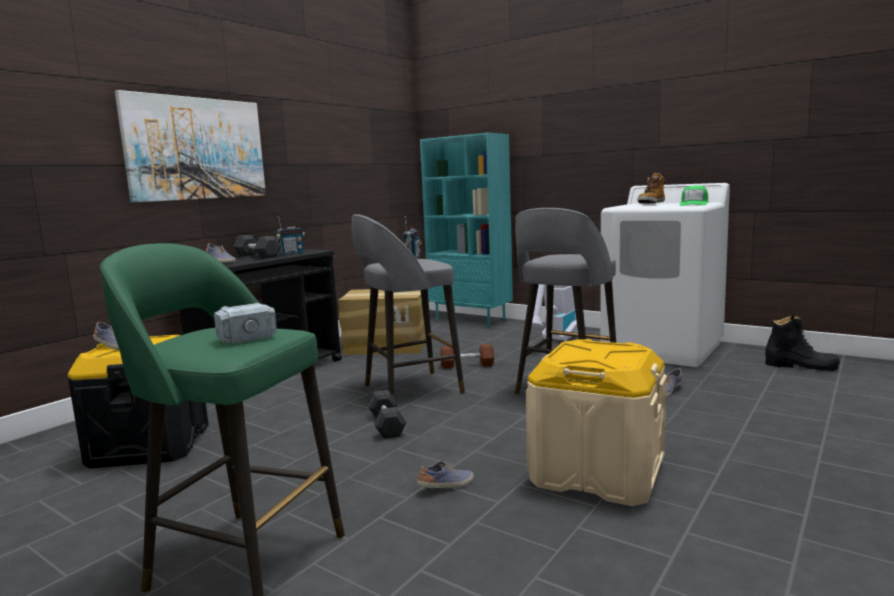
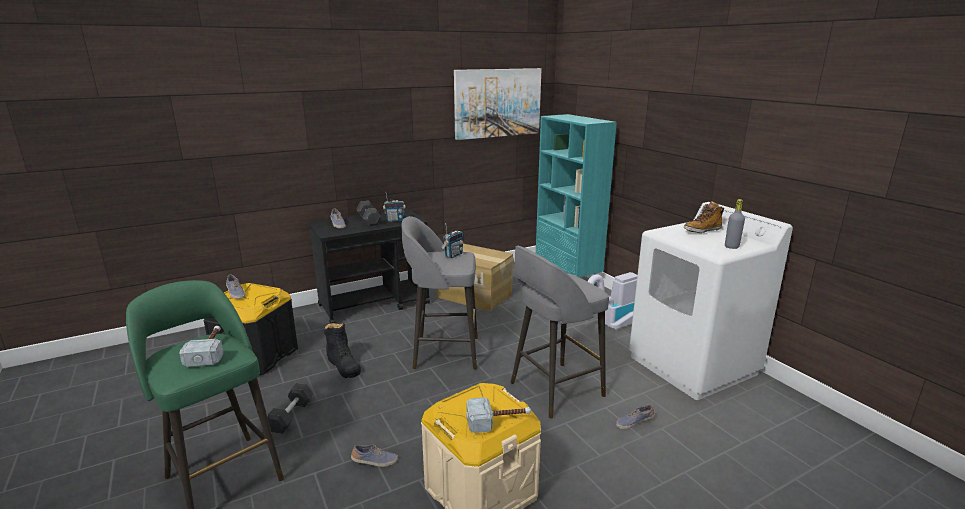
camera: 25 degrees right, 10 degrees up
picture [115,90,266,203] -> picture moved to [454,68,541,140]
grey dumbbell [367,390,406,439] -> grey dumbbell moved to [267,383,313,434]
brown dumbbell [440,344,494,369] -> none
green cap [680,185,708,206] -> grey bottle [725,199,745,249]
black boot [765,315,840,371] -> black boot moved to [324,323,361,378]
none -> hammer [466,397,531,433]

